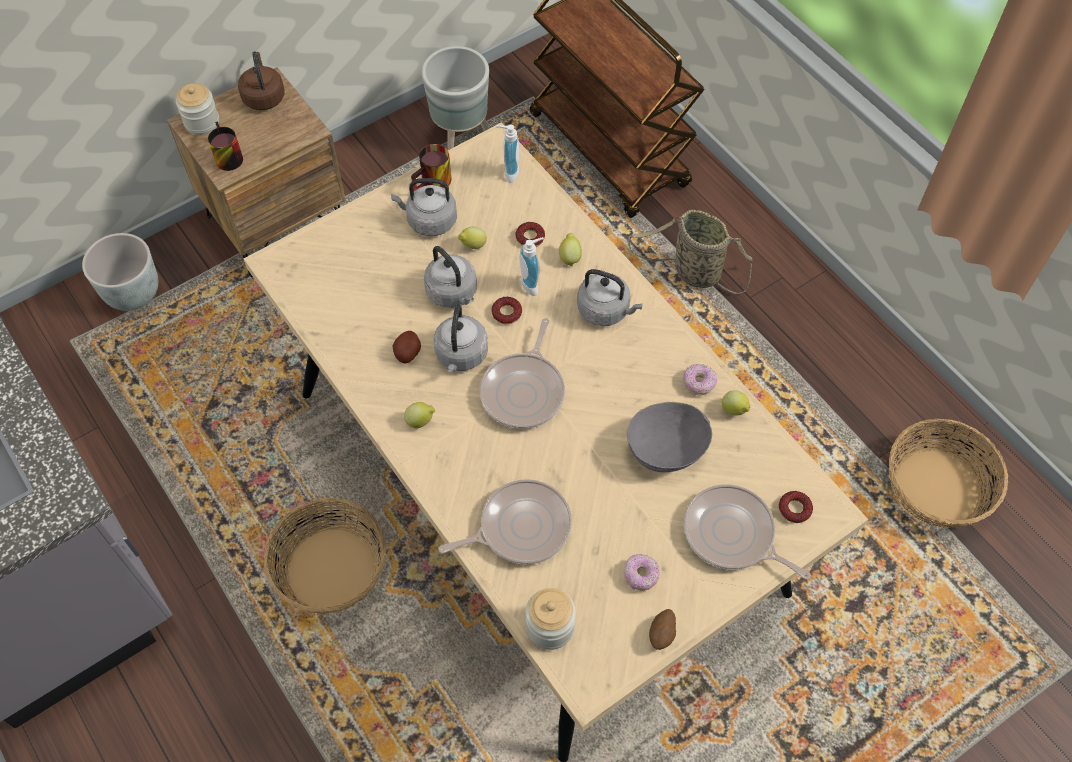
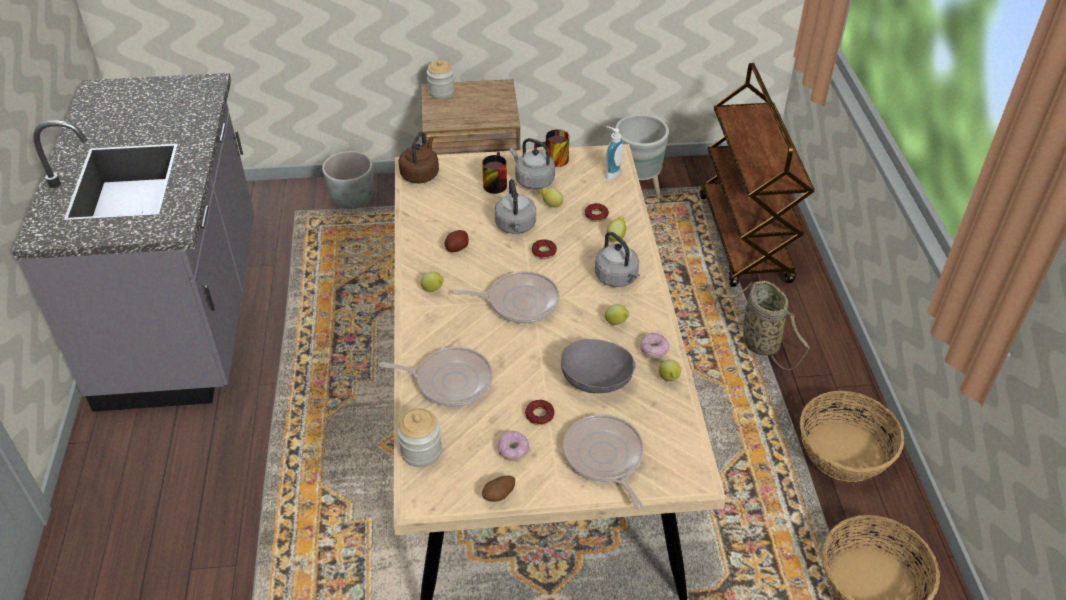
camera: 30 degrees right, 15 degrees down
mug [208,121,243,171] -> mug moved to [482,152,507,194]
brown kettle [238,52,284,110] -> brown kettle moved to [399,131,439,183]
basket [264,498,386,614] -> basket moved to [800,391,904,482]
grey kettle [434,304,488,372] -> none
frying pan [480,318,565,429] -> frying pan turned 135 degrees counterclockwise [453,271,560,323]
soap dispenser [519,237,544,296] -> none
donut [779,491,813,523] -> donut moved to [525,400,554,425]
none -> lemon [605,304,629,325]

